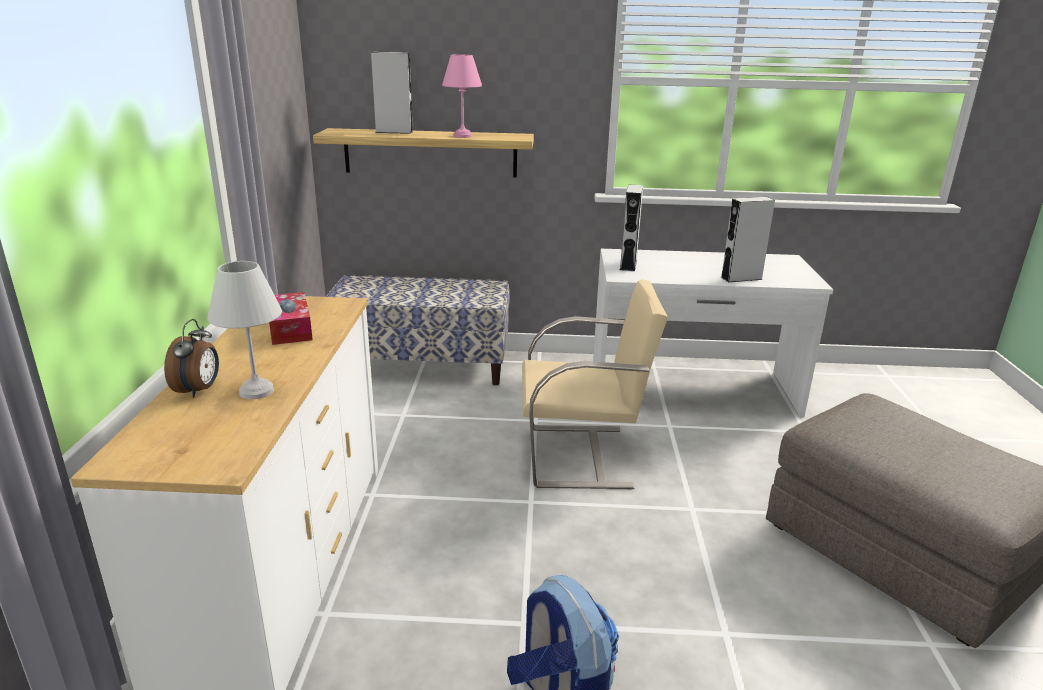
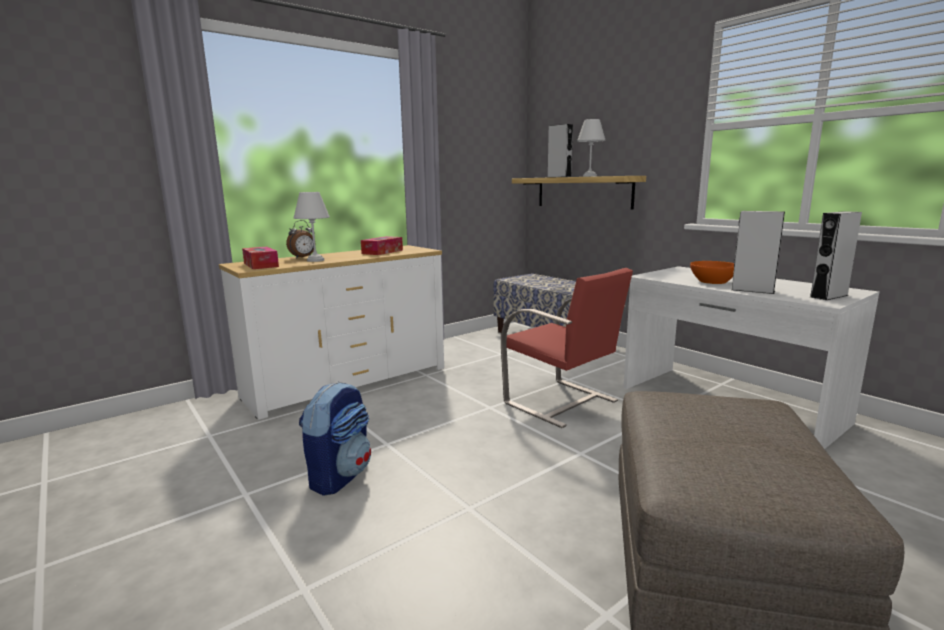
camera: 50 degrees right, 10 degrees down
pink table lamp [442,54,482,138] -> white table lamp [577,119,605,177]
beige chair [522,279,668,489] -> red chair [501,268,633,428]
grey speaker [620,184,643,271] -> grey speaker moved to [810,211,862,300]
none -> tissue box [242,247,279,269]
none -> orange bowl [690,261,734,284]

